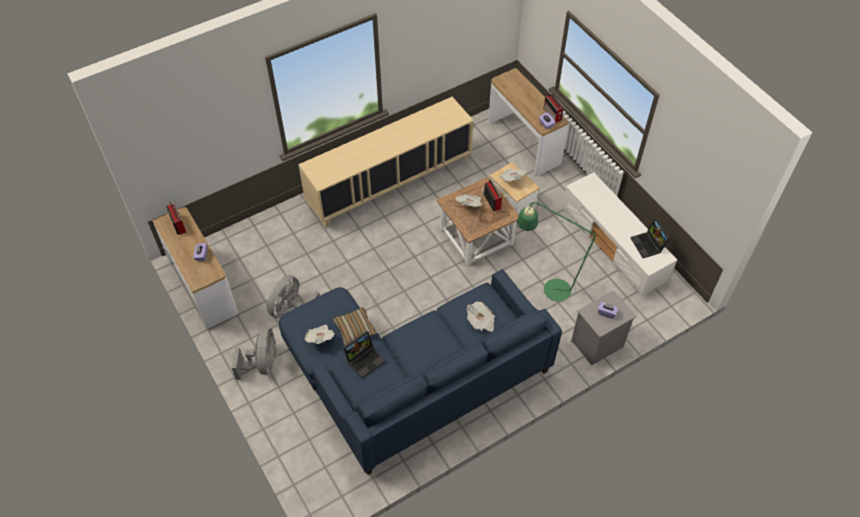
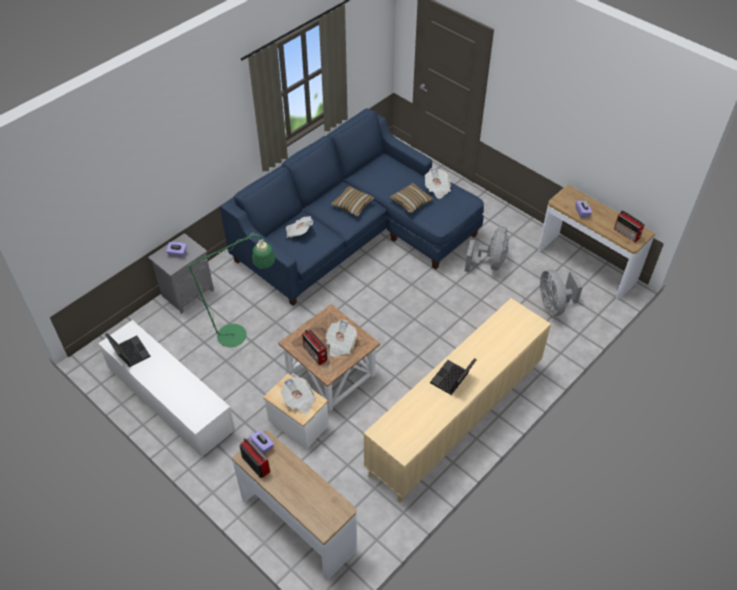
camera: 165 degrees right, 5 degrees down
grey fan [231,327,276,380] -> grey fan moved to [540,269,583,316]
laptop [343,331,386,379] -> laptop moved to [430,358,476,395]
none -> pillow [331,186,374,216]

